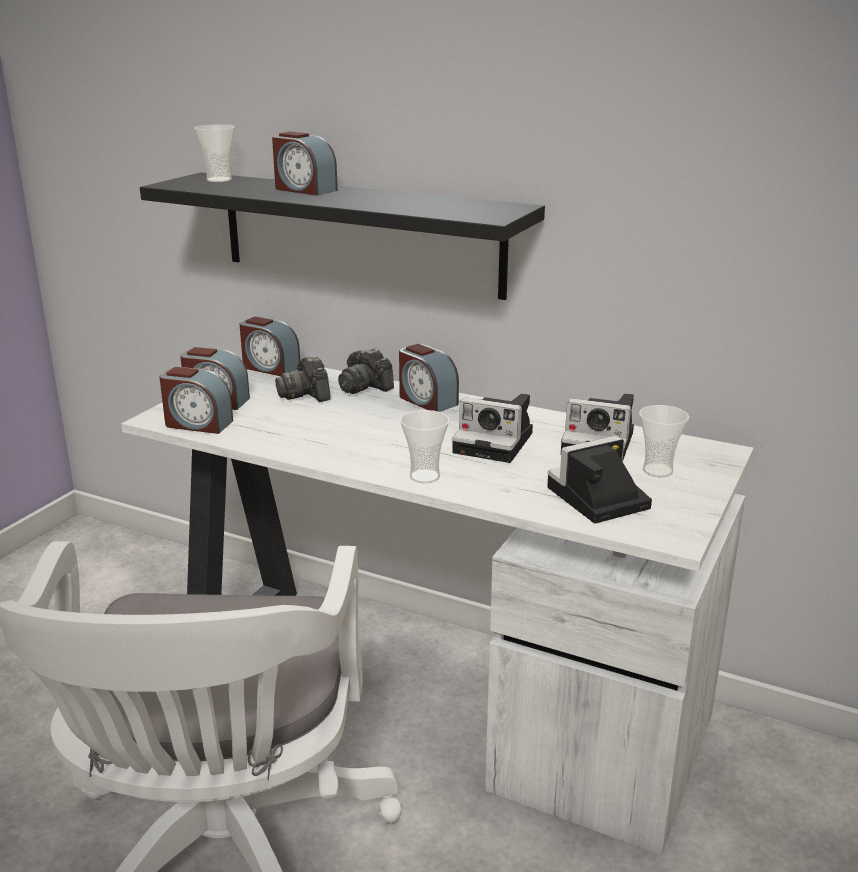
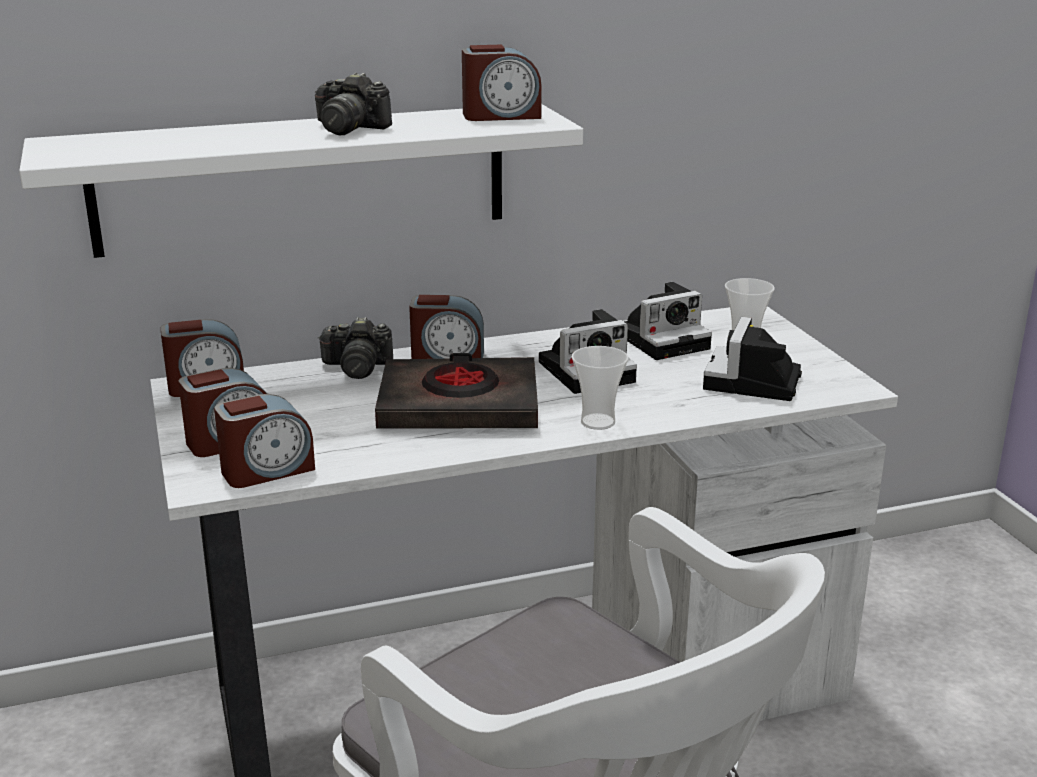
camera: 45 degrees left, 0 degrees up
black shelf [140,172,545,300] -> white shelf [19,104,583,258]
cup [194,124,235,182] -> none
alarm clock [272,131,338,196] -> alarm clock moved to [462,45,542,121]
camera [275,357,331,402] -> camera moved to [315,72,392,135]
none -> black book [375,353,538,429]

